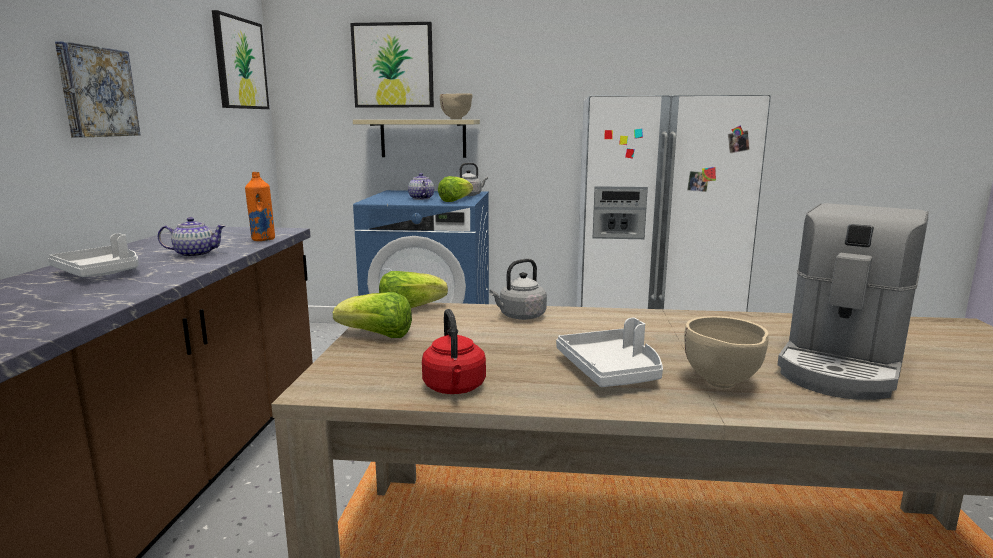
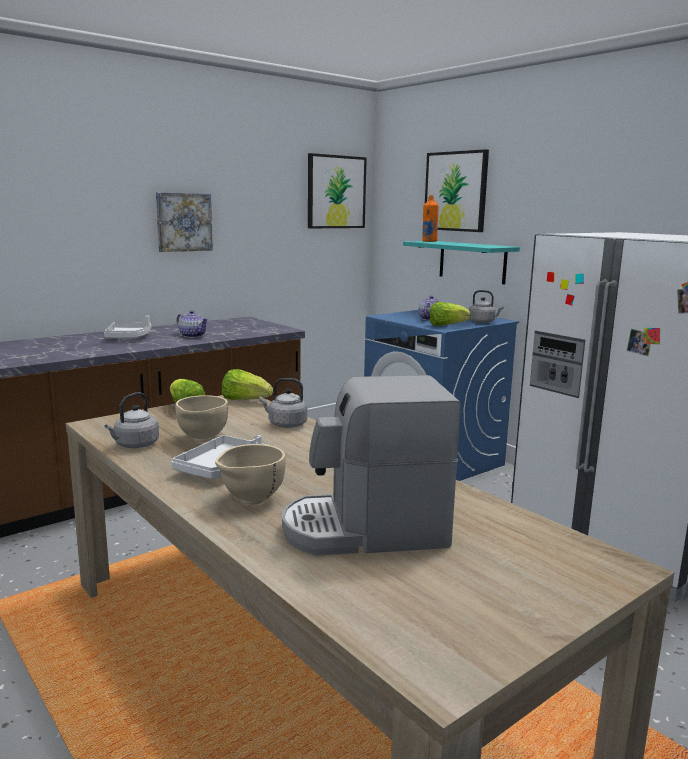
camera: 45 degrees right, 0 degrees up
orange bottle [245,172,275,241] -> orange bottle moved to [422,196,439,242]
beige shelf [353,120,480,158] -> turquoise shelf [403,241,520,285]
red kettle [422,309,486,394] -> grey kettle [104,392,159,448]
beige bowl [440,93,472,119] -> beige bowl moved to [175,395,228,442]

